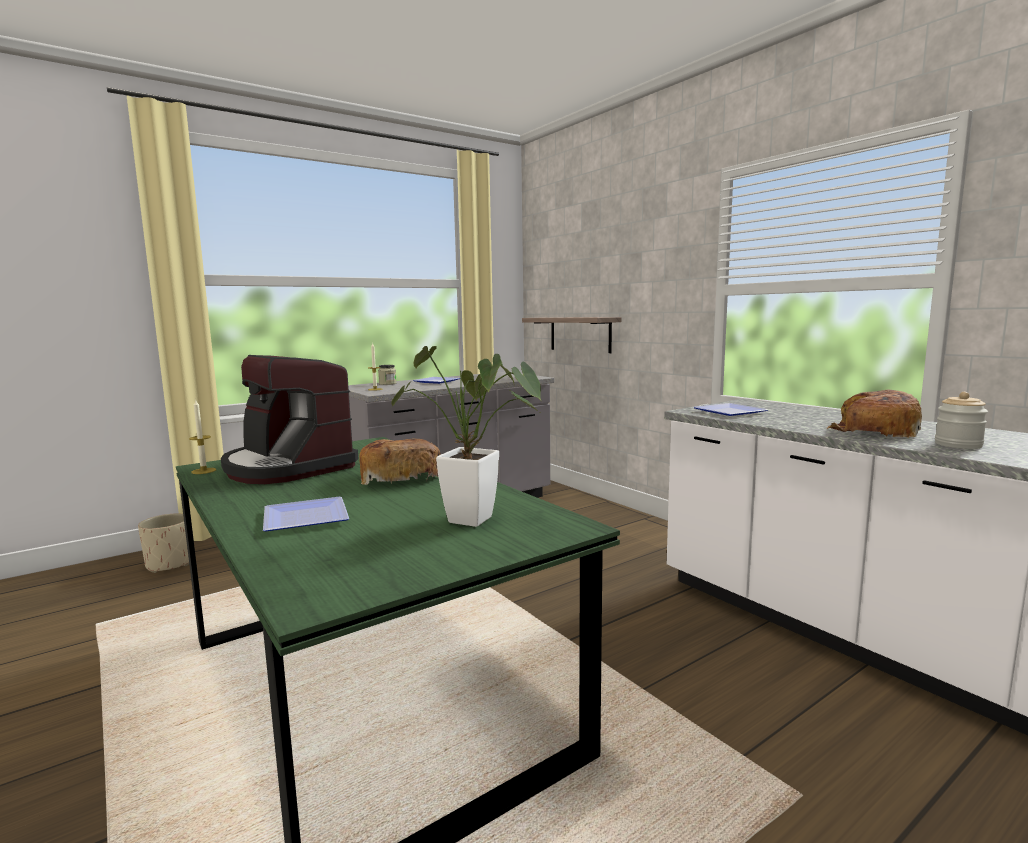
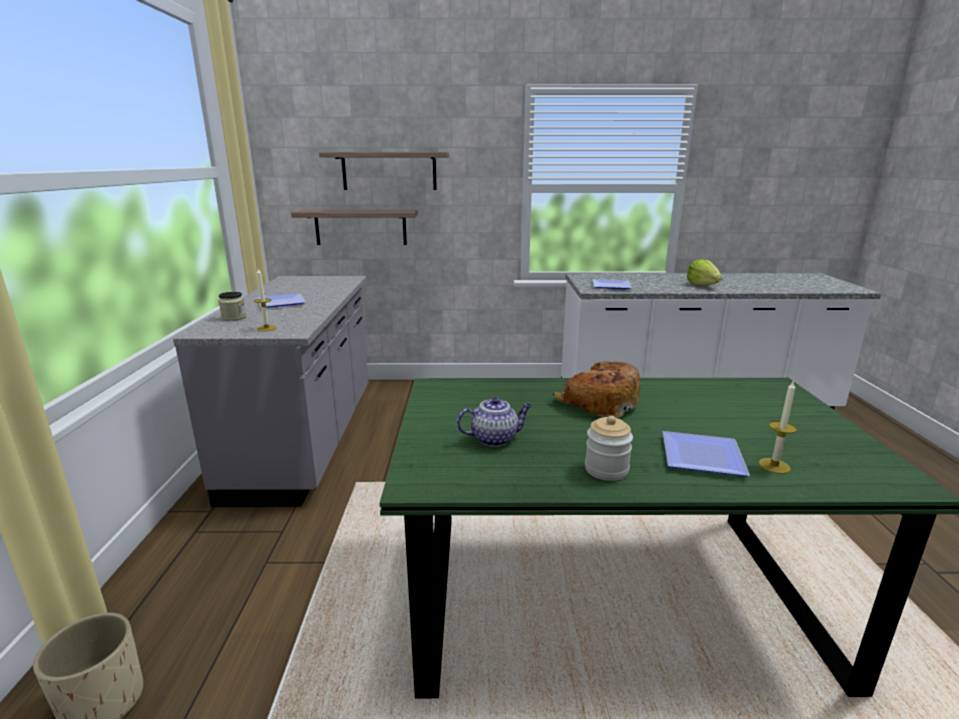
camera: 55 degrees left, 10 degrees up
candle [189,400,216,474] -> candle moved to [759,380,797,474]
coffee machine [221,355,359,484] -> teapot [457,397,532,447]
potted plant [391,346,541,527] -> none
bread [826,390,922,438] -> lettuce [687,259,722,286]
jar [935,392,988,449] -> jar moved to [585,416,633,481]
none -> shelf [319,152,449,190]

